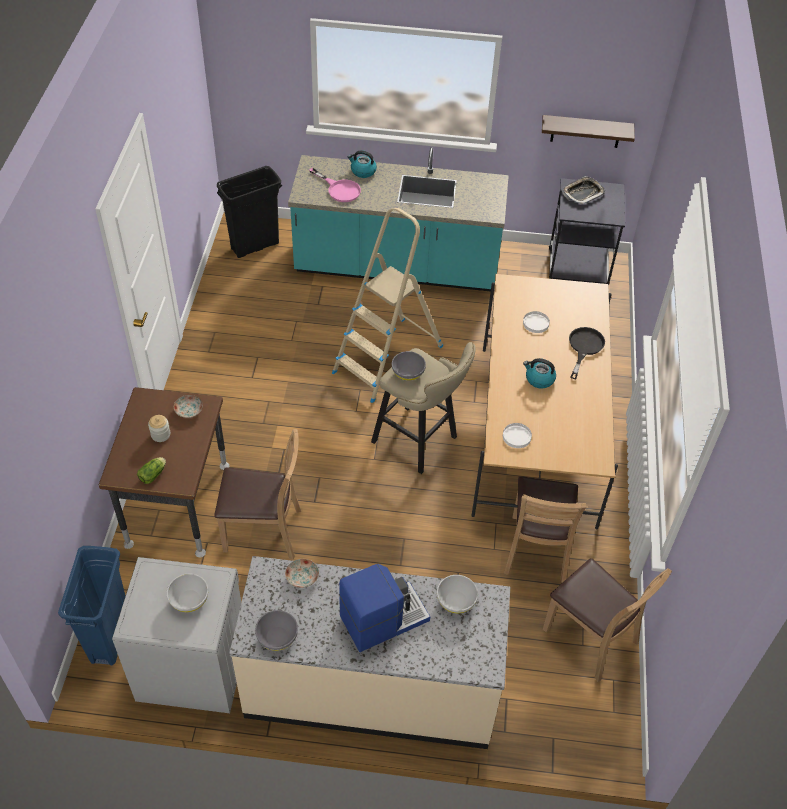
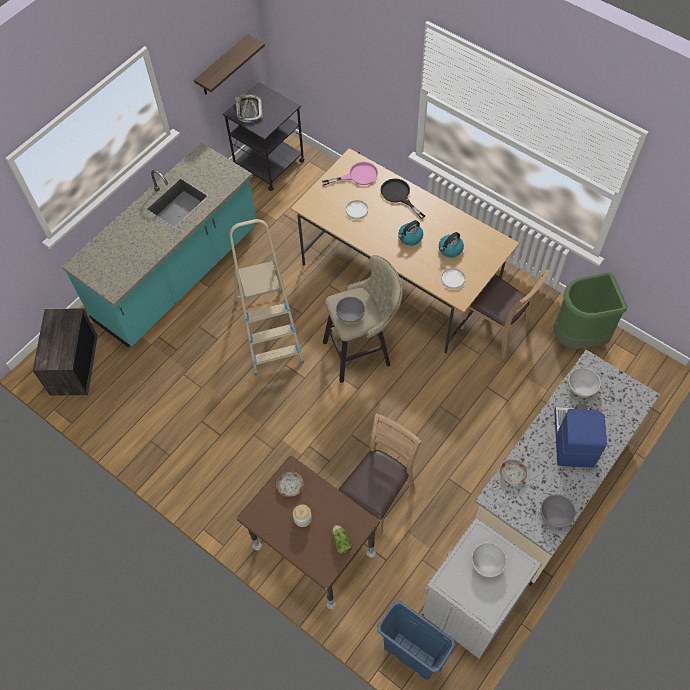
camera: 55 degrees left, 10 degrees up
black trash can [217,166,282,258] -> crate [33,308,98,396]
pink frying pan [309,168,361,202] -> pink frying pan moved to [322,162,378,185]
kettle [348,150,377,178] -> kettle moved to [439,232,464,258]
brown chair [543,558,672,682] -> green trash can [554,272,627,349]

